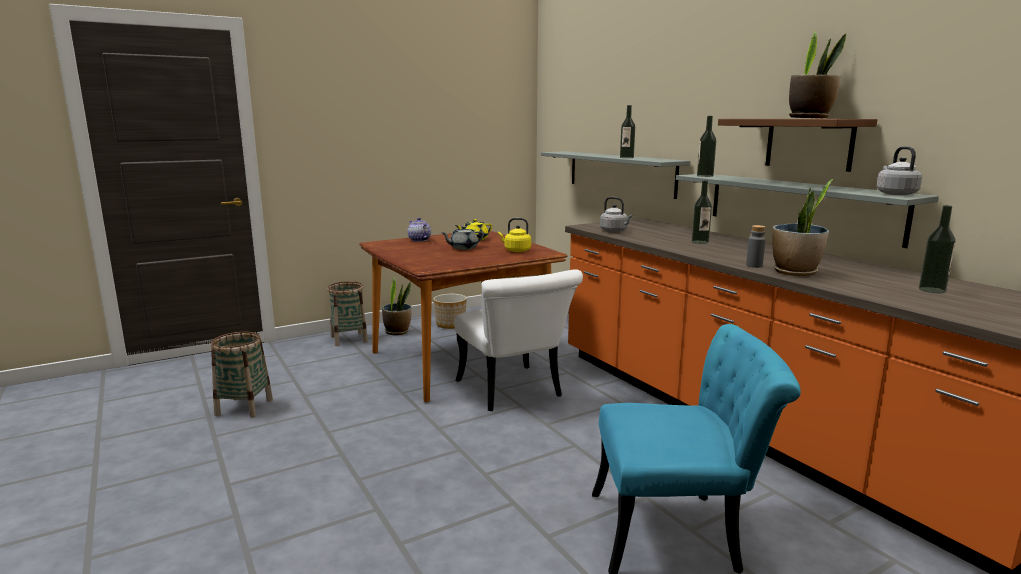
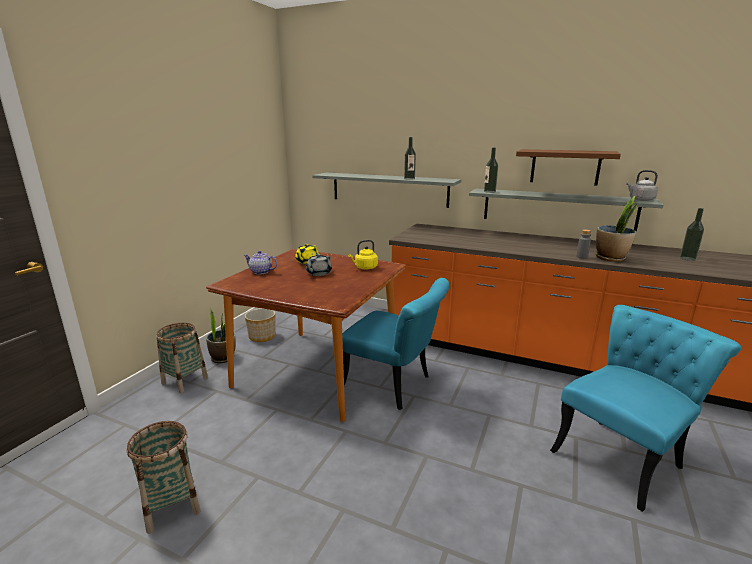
camera: 35 degrees left, 5 degrees up
white chair [454,269,583,411] -> turquoise chair [342,278,449,410]
grey kettle [600,197,633,232] -> none
bottle [692,180,712,244] -> none
potted plant [789,31,846,118] -> none

